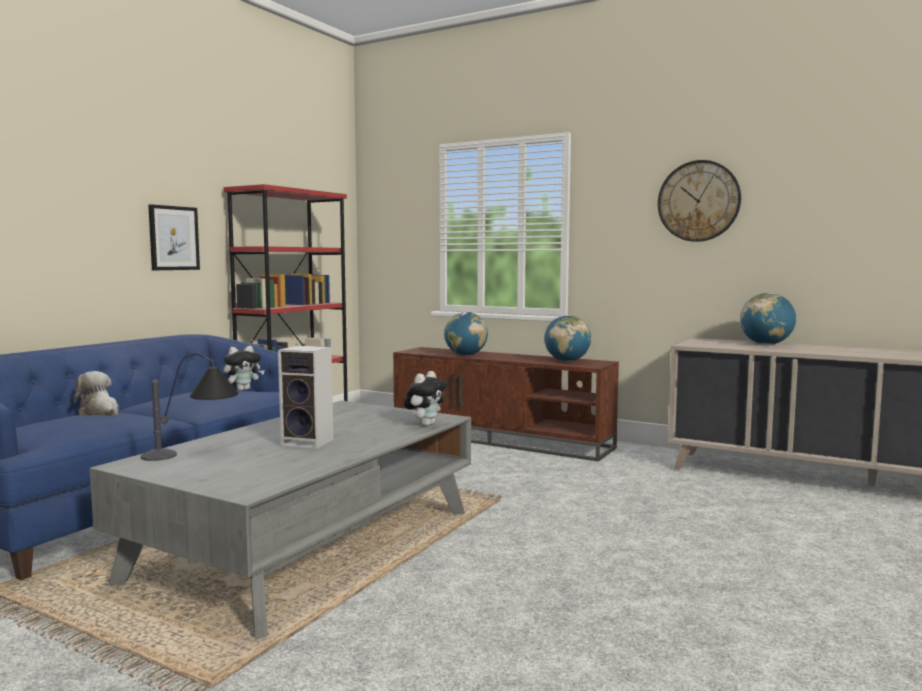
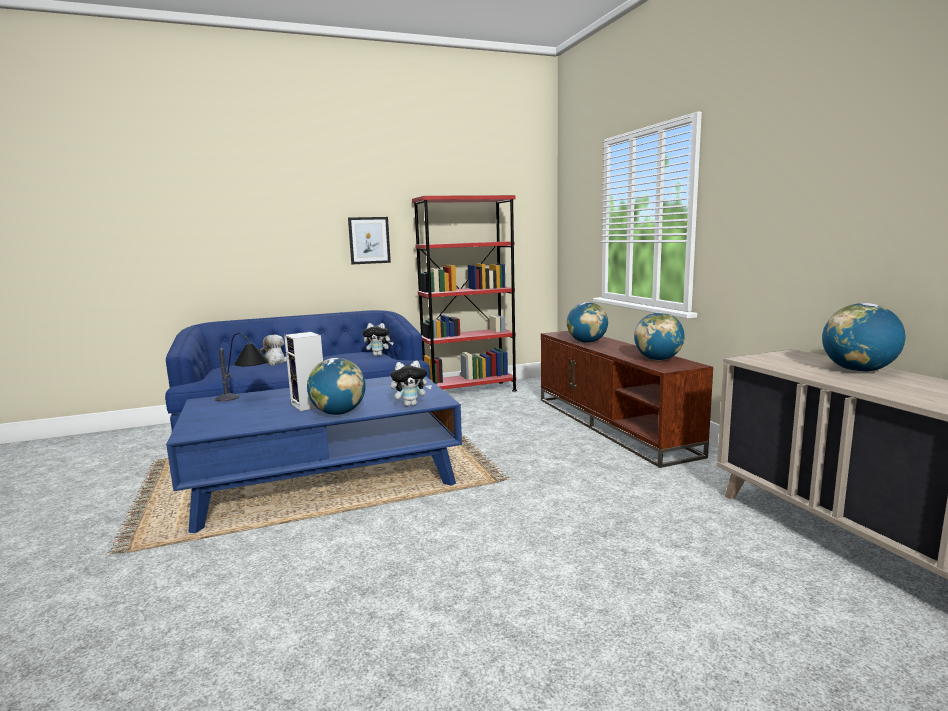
camera: 40 degrees right, 5 degrees up
grey coffee table [89,401,471,640] -> blue coffee table [166,376,462,533]
wall clock [658,160,741,242] -> none
none -> globe [307,358,366,415]

